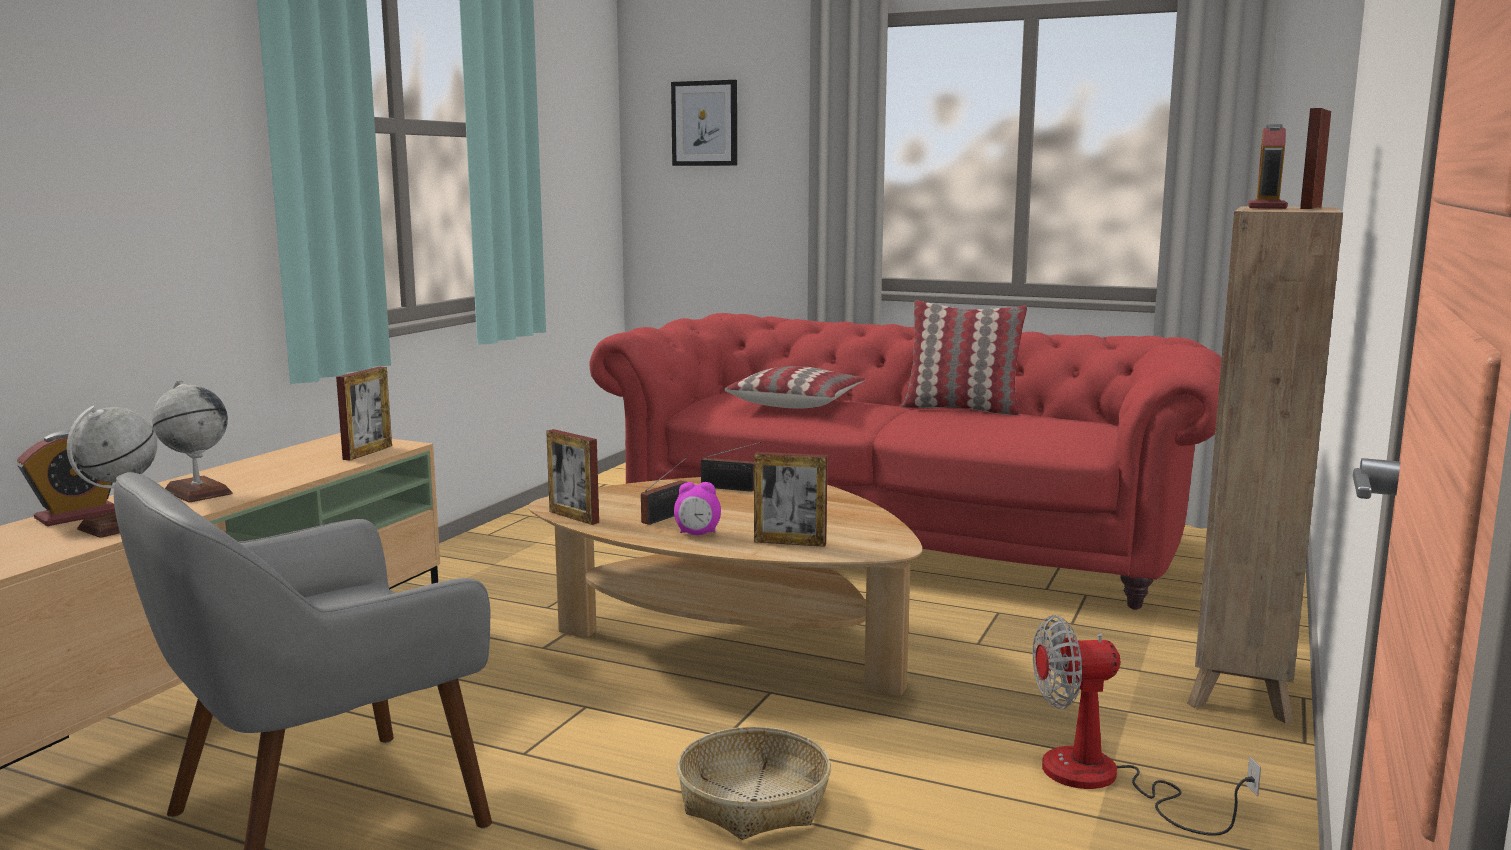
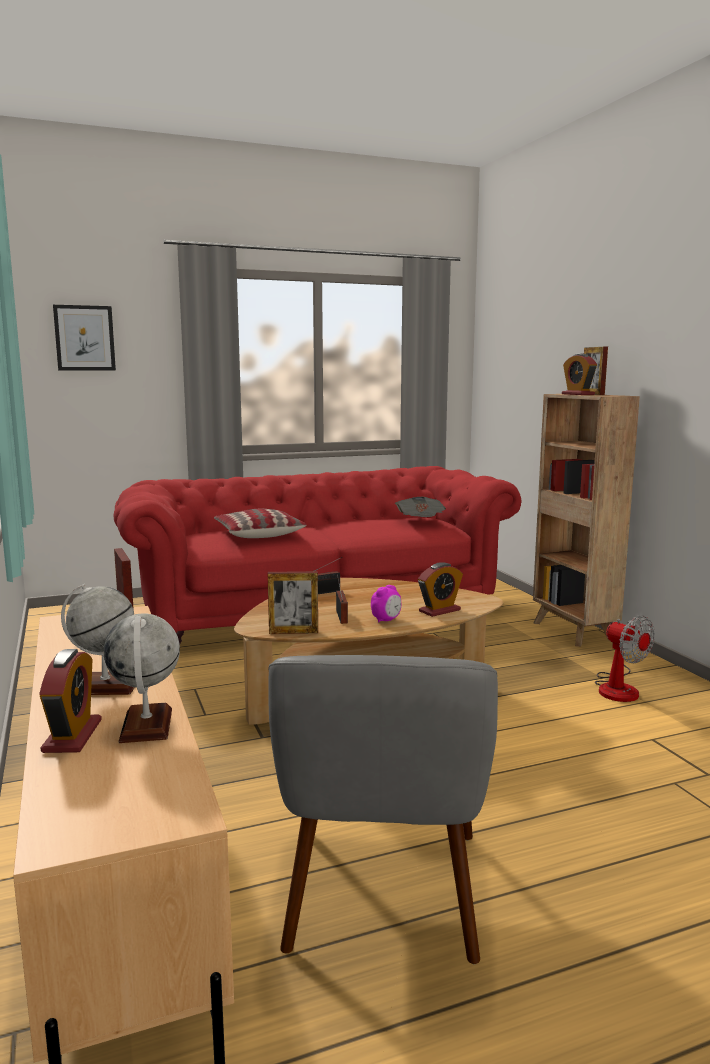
camera: 45 degrees left, 0 degrees up
basket [677,726,831,840] -> none
picture frame [754,452,828,547] -> alarm clock [418,562,463,617]
pillow [902,301,1027,415] -> none
fan [1033,615,1261,836] -> fan turned 75 degrees counterclockwise [595,615,655,702]
none -> newspaper [395,497,446,517]

